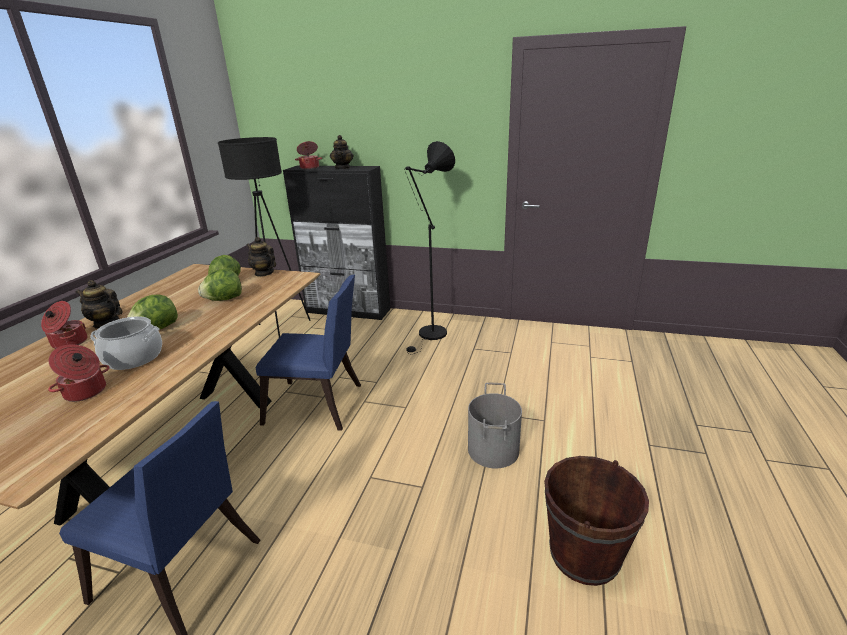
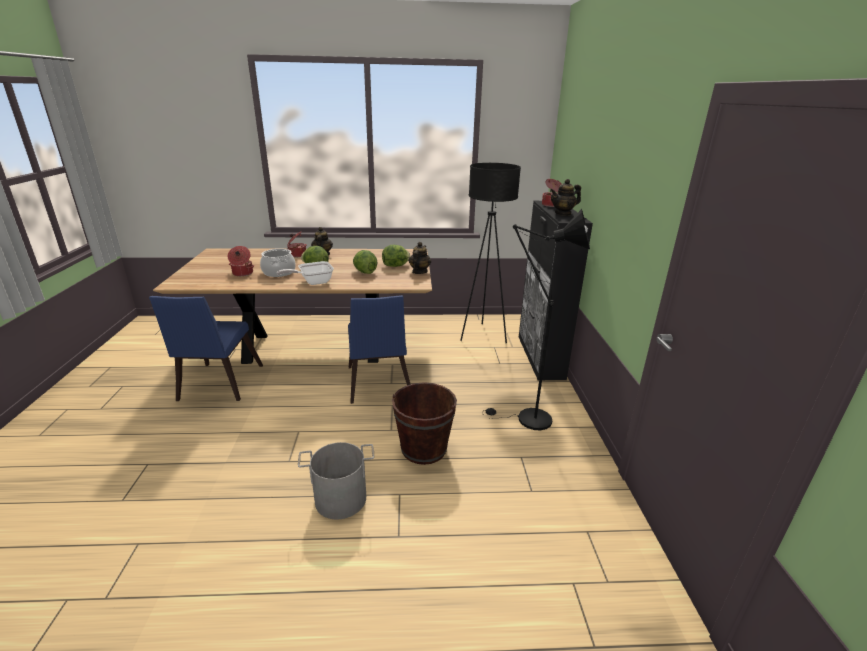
camera: 70 degrees right, 0 degrees up
brown bucket [544,456,649,586] -> brown bucket moved to [392,382,457,465]
none -> frying pan [276,261,334,285]

